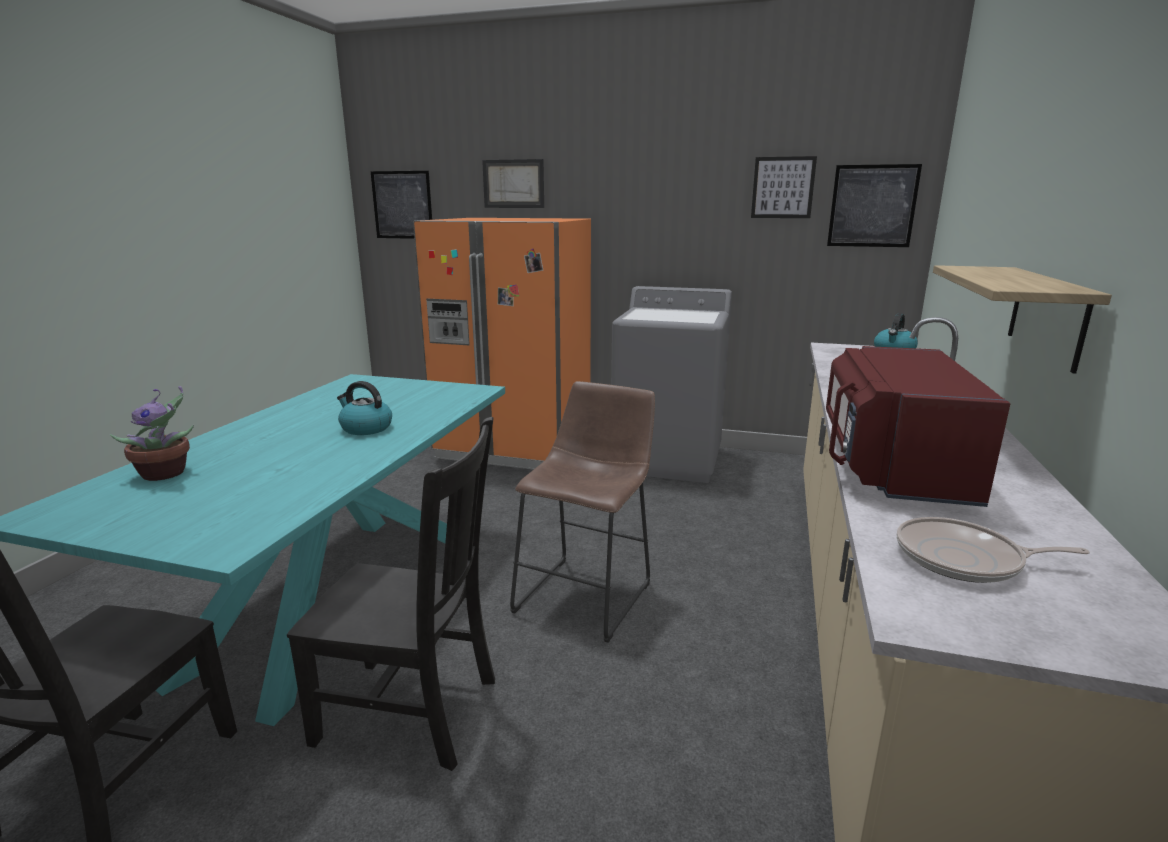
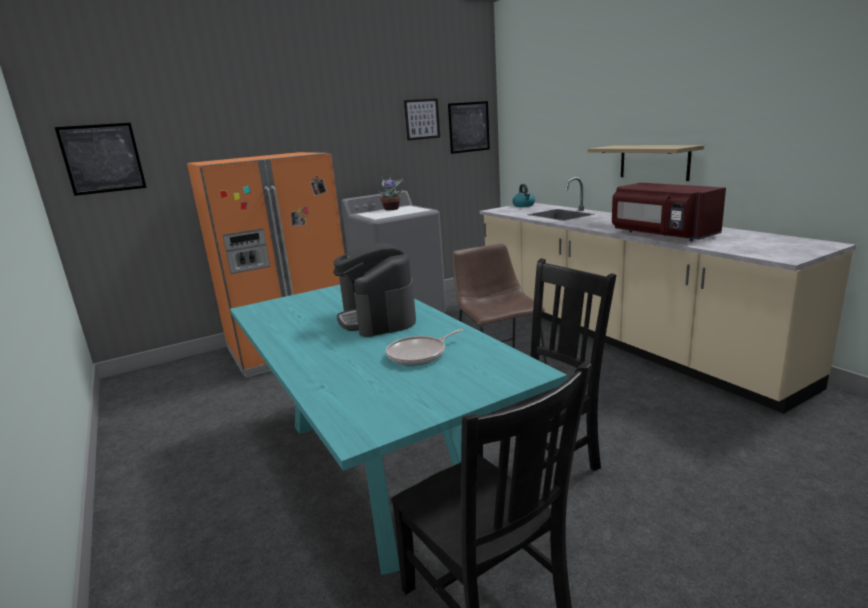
camera: 45 degrees left, 0 degrees up
potted plant [110,386,194,481] -> potted plant moved to [378,175,404,210]
kettle [337,381,392,435] -> coffee machine [333,243,416,337]
picture [482,159,544,208] -> none
frying pan [897,517,1090,583] -> frying pan moved to [386,329,463,366]

